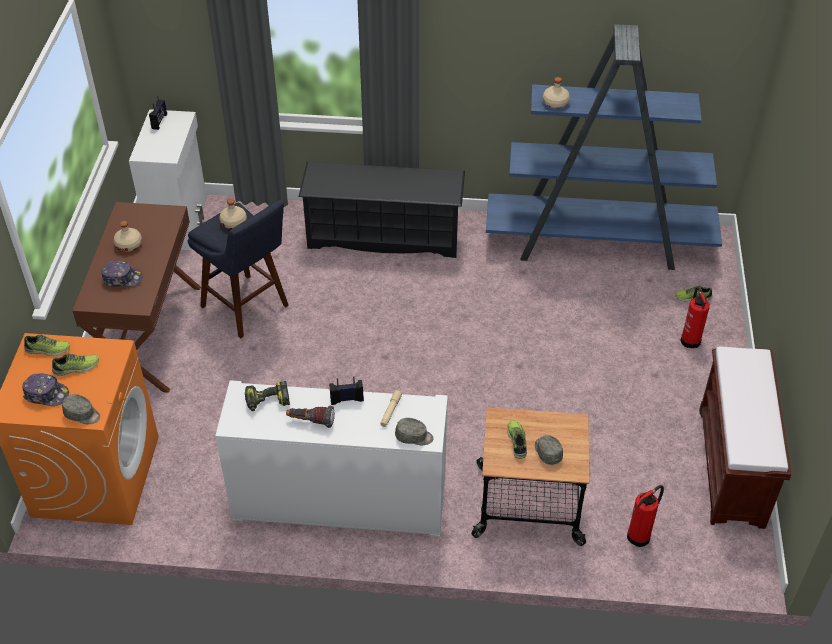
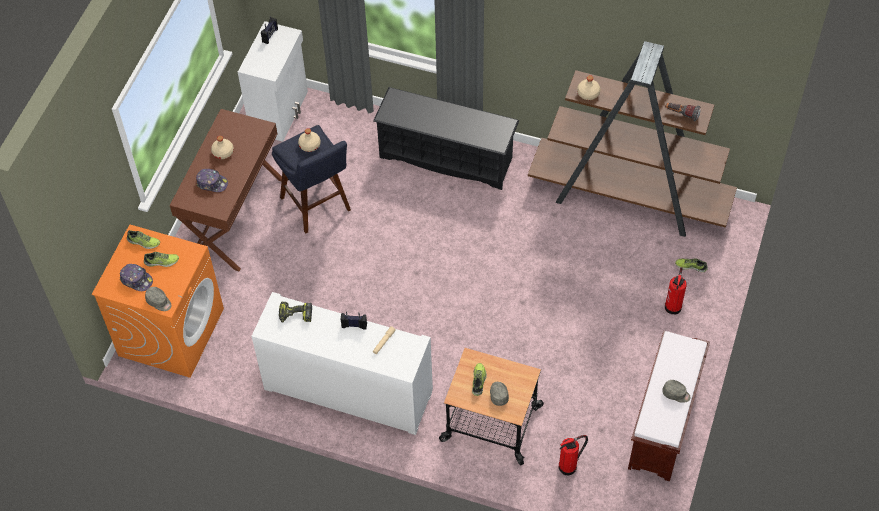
camera: 15 degrees right, 10 degrees up
flashlight [286,406,335,428] -> flashlight moved to [665,103,700,121]
grey cap [395,418,433,445] -> grey cap moved to [662,380,691,403]
blue bookcase [486,24,722,270] -> brown bookcase [528,41,737,237]

